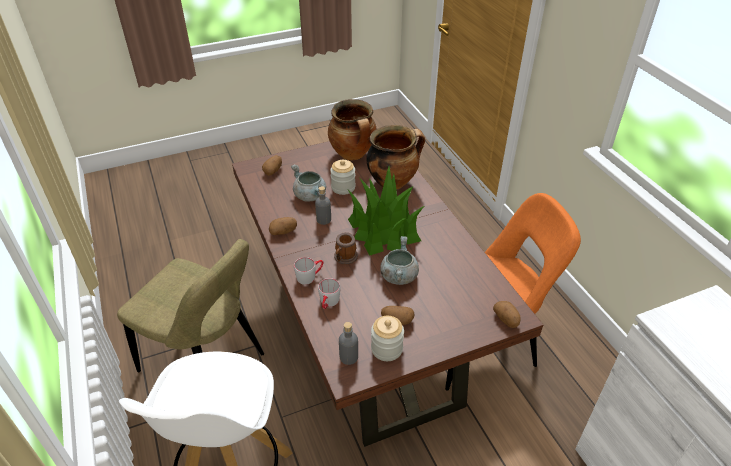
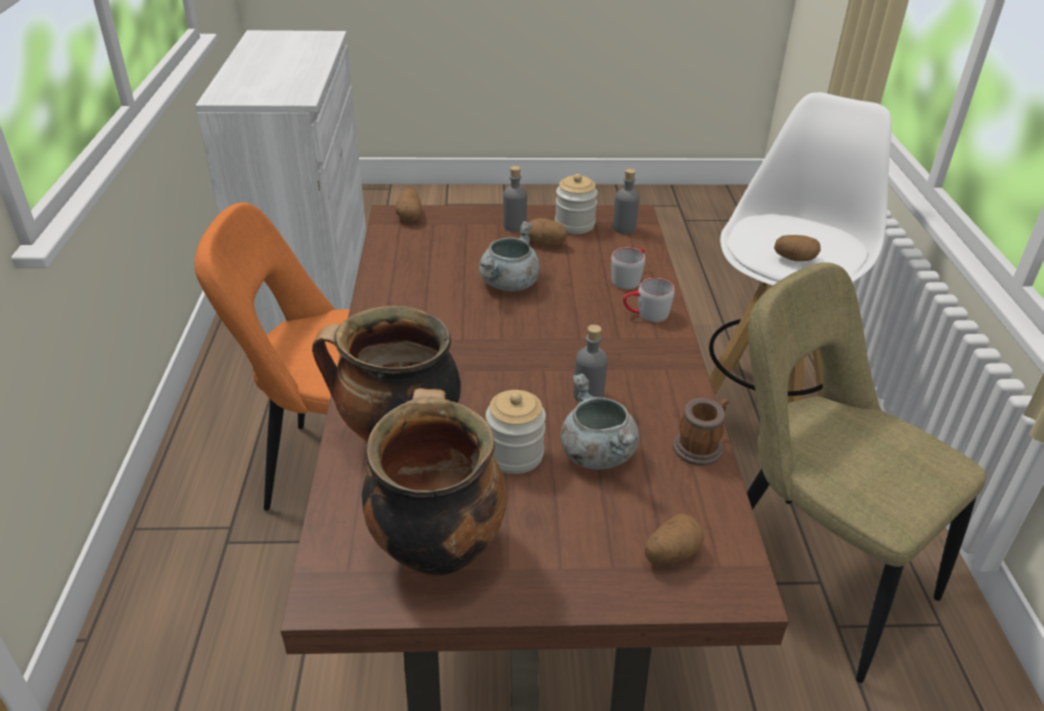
camera: 160 degrees left, 5 degrees down
potato [269,217,297,235] -> potato moved to [774,235,821,261]
mug [334,232,358,265] -> mug moved to [673,398,729,466]
potted plant [348,167,424,256] -> none
none -> grey bottle [503,166,527,232]

